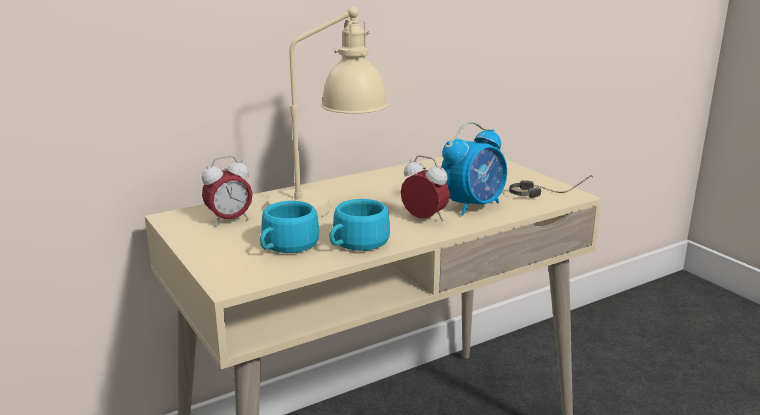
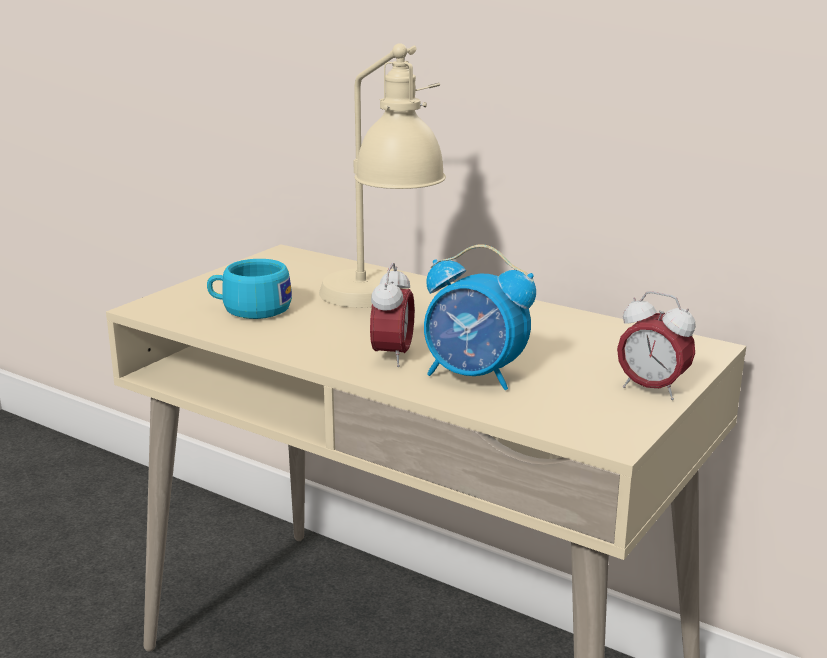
camera: 65 degrees right, 0 degrees up
alarm clock [202,156,252,227] -> alarm clock moved to [617,291,696,400]
turquoise cup [329,199,390,251] -> none
headphones [509,175,592,198] -> none

